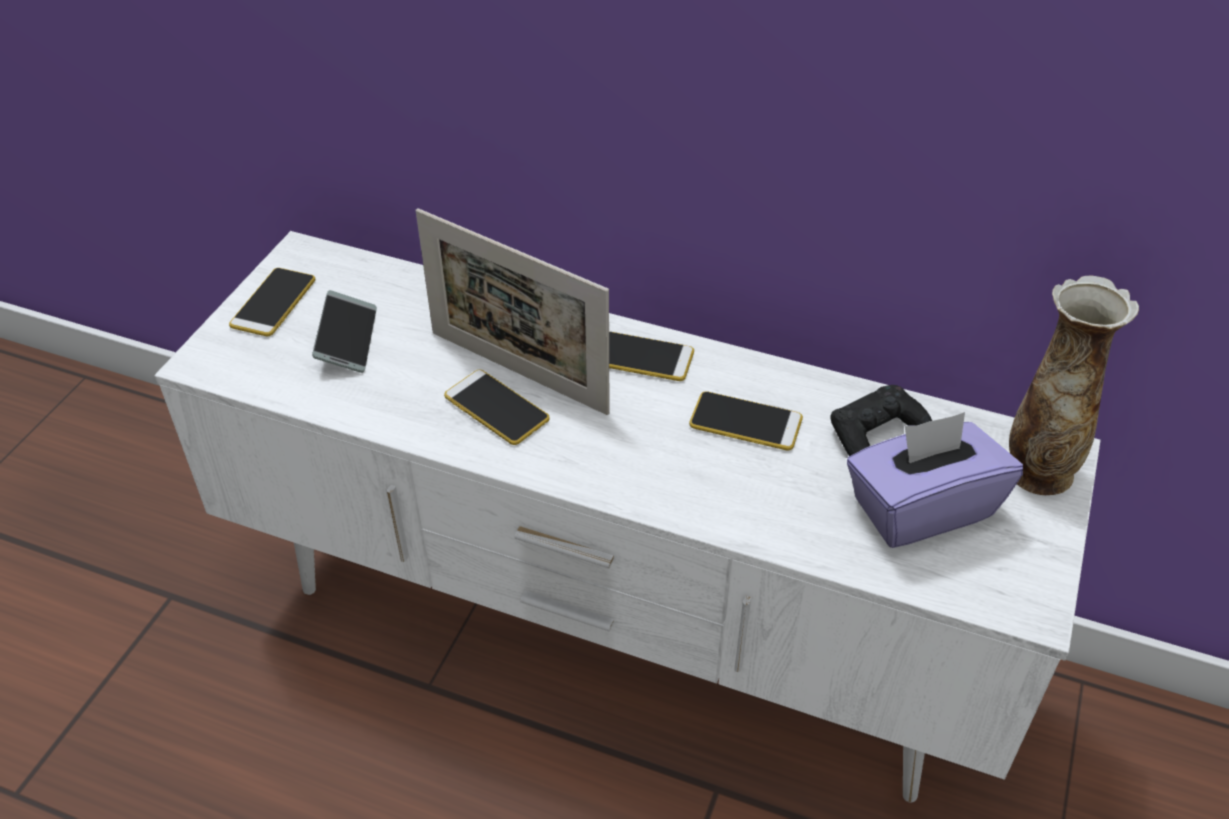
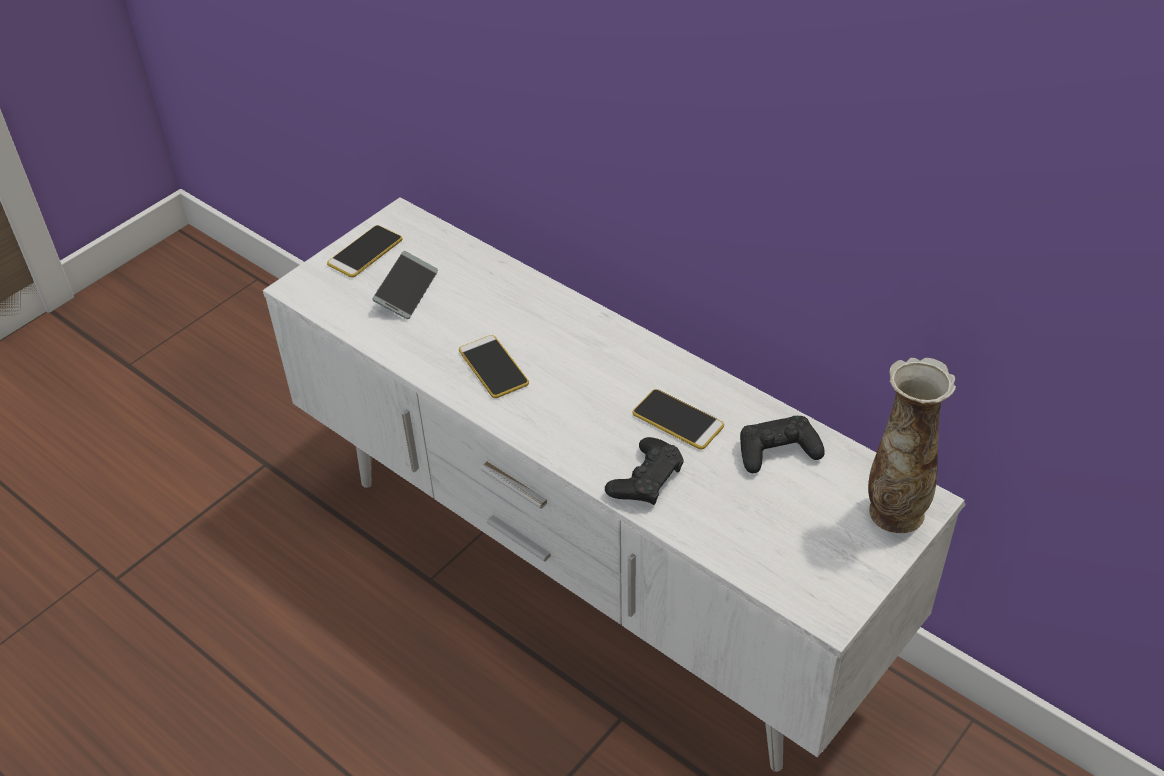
camera: 20 degrees right, 0 degrees up
picture frame [416,208,609,415] -> none
phone [609,331,694,381] -> none
purple tissue box [847,412,1023,548] -> none
none -> black game controller [605,437,684,505]

